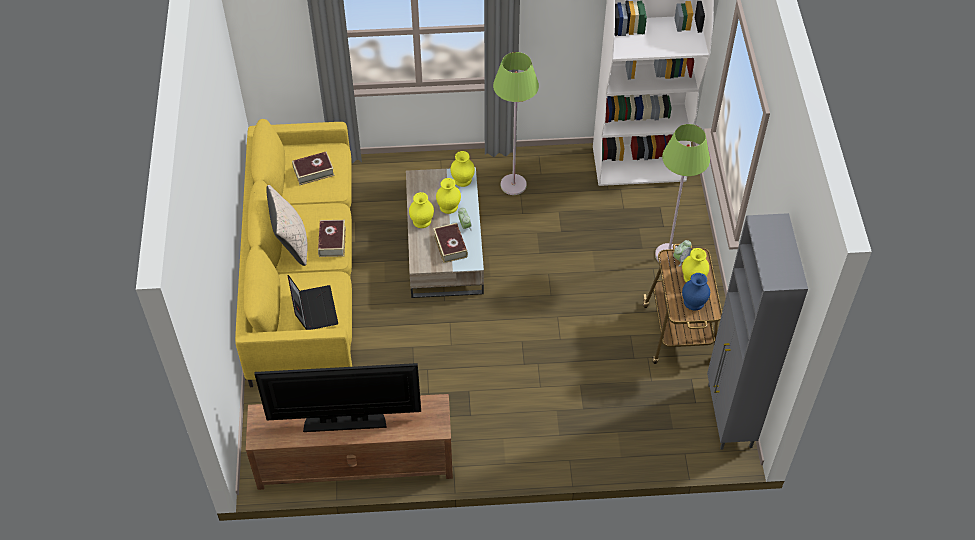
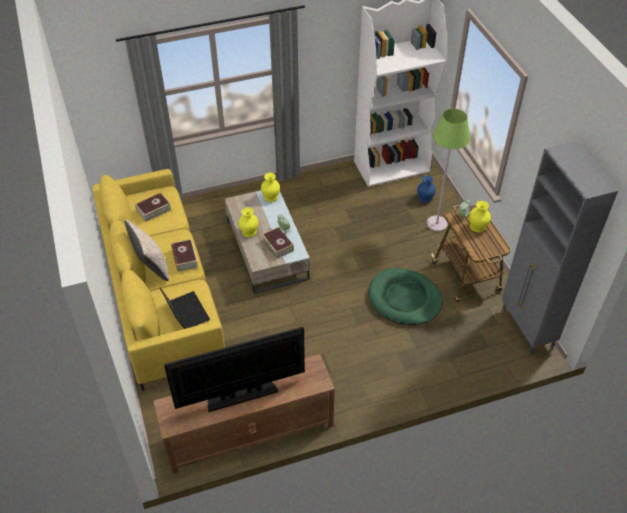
camera: 15 degrees left, 5 degrees down
yellow vase [436,178,461,214] -> none
green floor lamp [493,52,539,195] -> none
blue vase [682,273,710,310] -> blue vase moved to [417,175,436,203]
none -> green dog bed [369,268,442,325]

